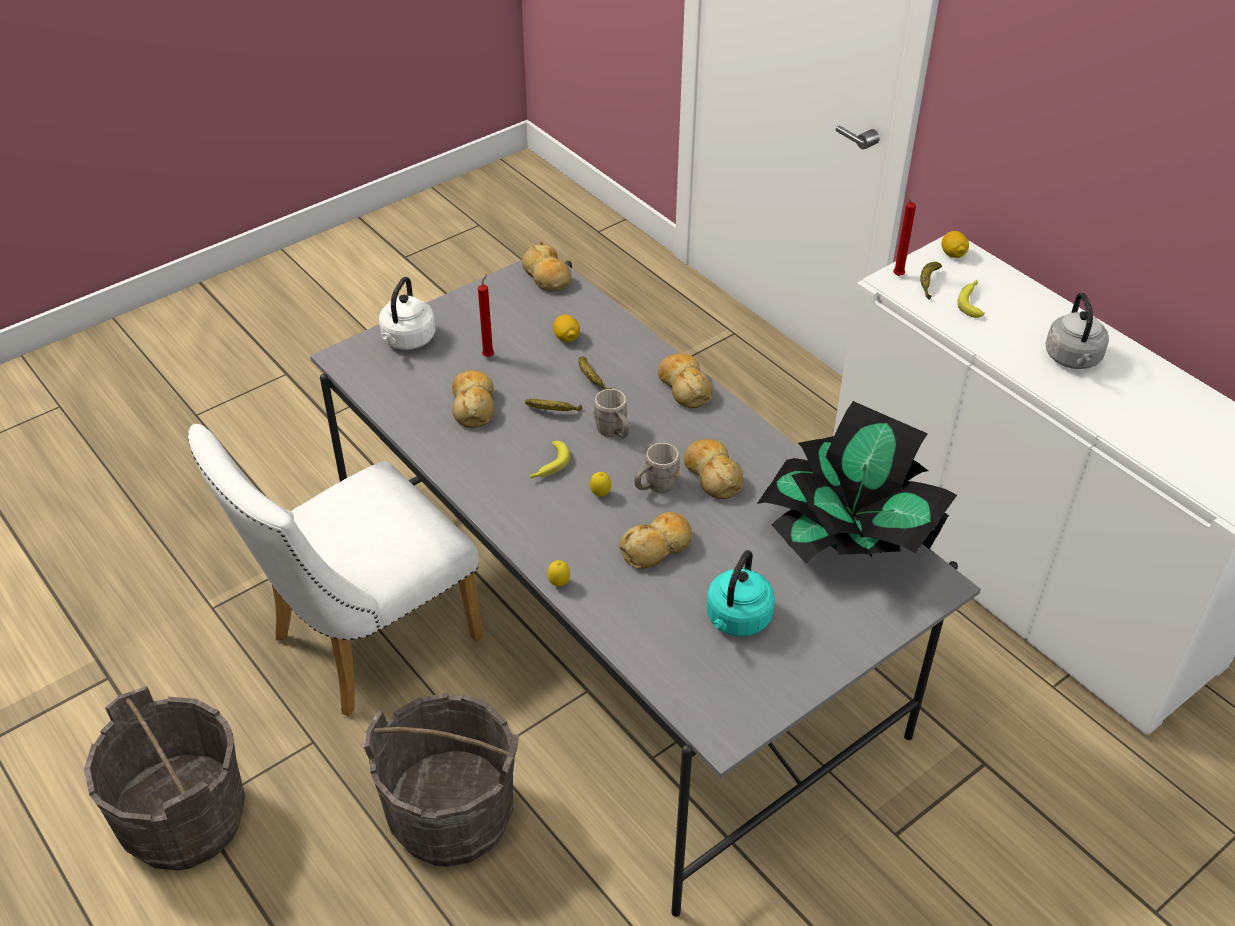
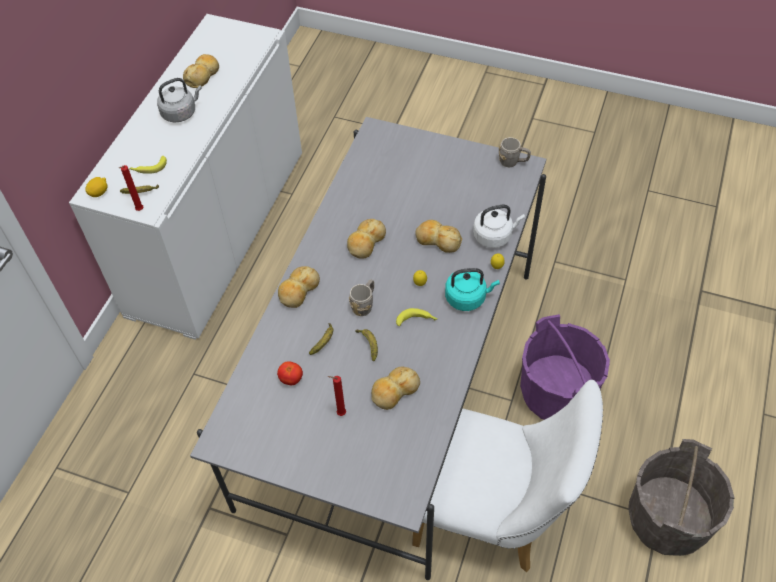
camera: 120 degrees left, 10 degrees up
grey bucket [364,693,519,867] -> purple bucket [520,314,610,420]
white kettle [379,277,436,350] -> white kettle moved to [473,205,525,248]
bread [522,242,571,292] -> bread moved to [183,54,219,88]
lemon [553,315,580,342] -> tomato [277,361,303,385]
grey mug [635,443,680,493] -> grey mug moved to [499,137,531,167]
turquoise kettle [706,550,775,636] -> turquoise kettle moved to [445,268,500,311]
potted plant [757,401,957,563] -> none

